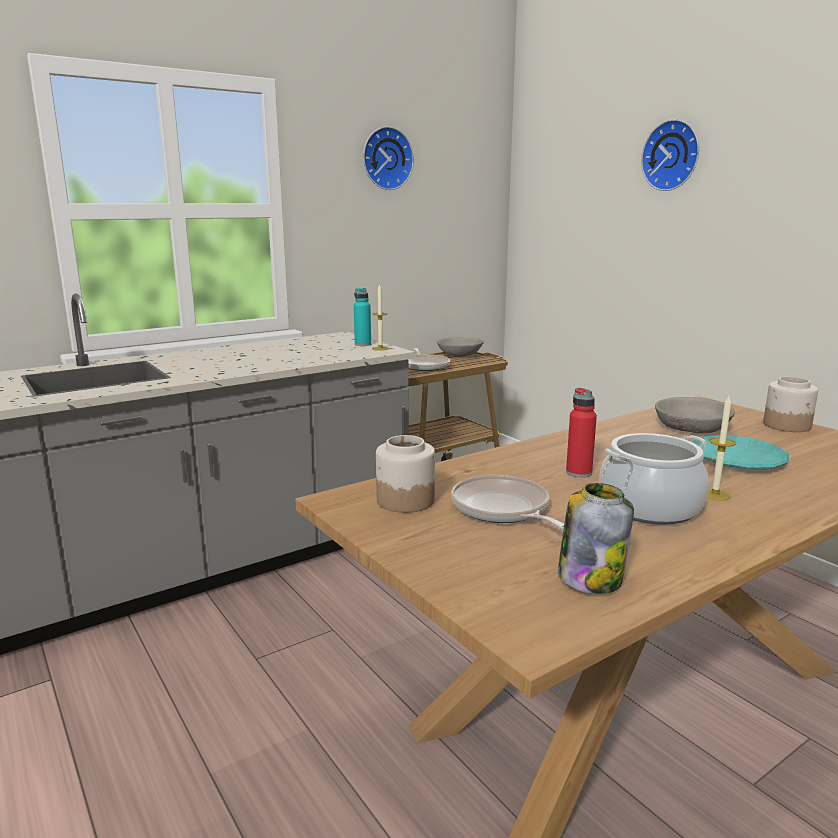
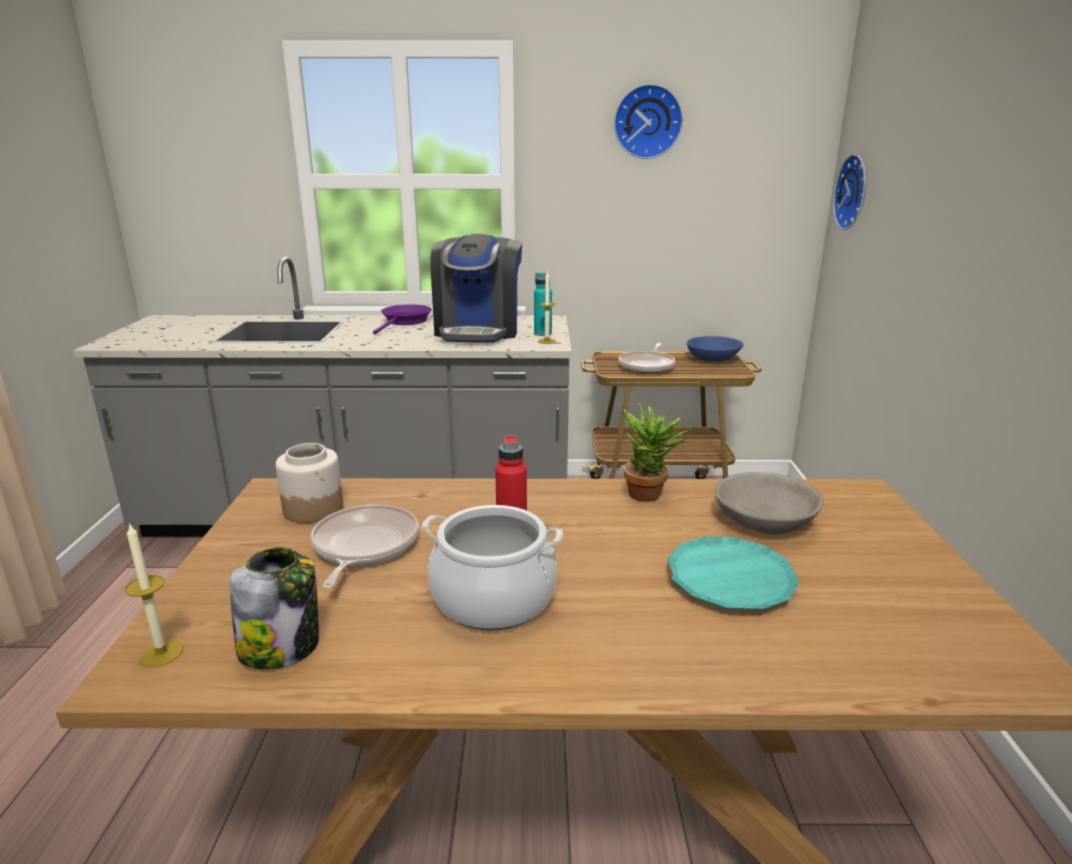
camera: 35 degrees right, 5 degrees up
grey bowl [437,337,484,357] -> blue bowl [687,336,744,362]
wall clock [641,119,699,191] -> wall clock moved to [833,154,866,230]
candle [707,396,736,501] -> candle moved to [125,523,183,667]
jar [763,377,818,432] -> none
none -> purple frying pan [373,304,432,335]
none -> coffee machine [430,234,522,343]
none -> potted plant [623,403,697,502]

